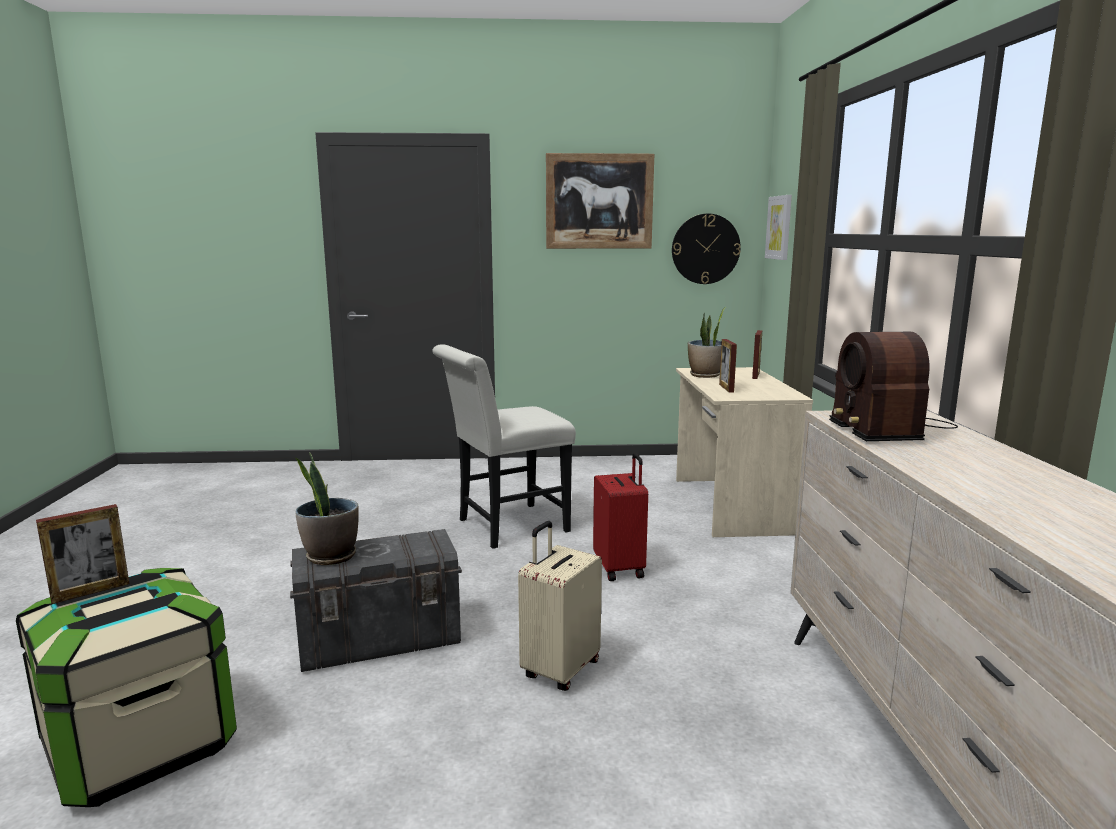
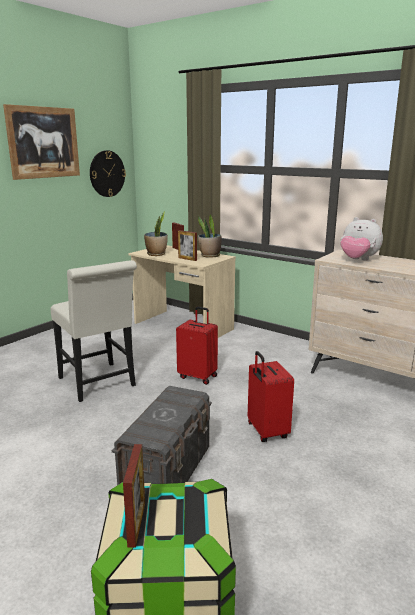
camera: 50 degrees left, 5 degrees up
potted plant [295,452,359,565] -> potted plant moved to [198,214,222,258]
white chair [432,345,576,549] -> white chair turned 45 degrees counterclockwise [51,260,137,402]
beige suitcase [518,521,602,691] -> red suitcase [248,351,294,442]
picture [765,195,792,260] -> none
radio [829,332,958,441] -> plush toy [340,217,383,261]

